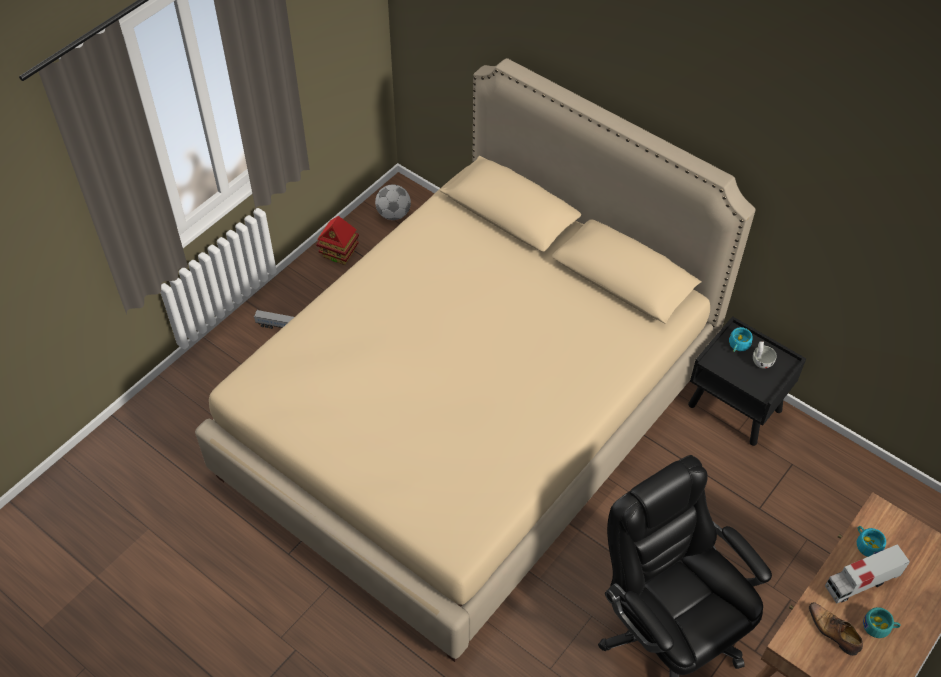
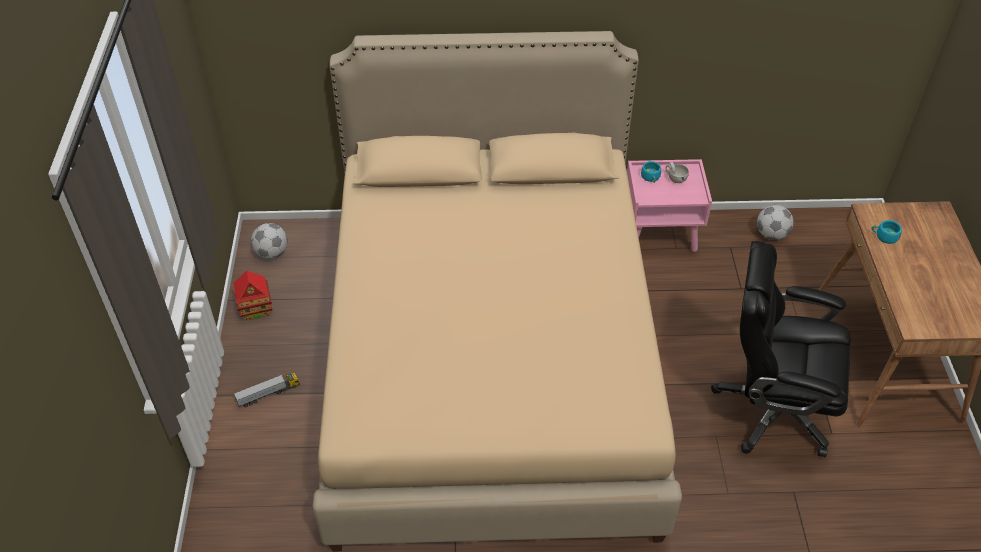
camera: 40 degrees left, 5 degrees down
black nightstand [688,316,806,446] -> pink nightstand [627,159,712,252]
shoe [809,602,863,656] -> none
toy truck [825,544,910,604] -> none
turquoise cup [863,607,901,638] -> none
none -> football [757,205,793,240]

